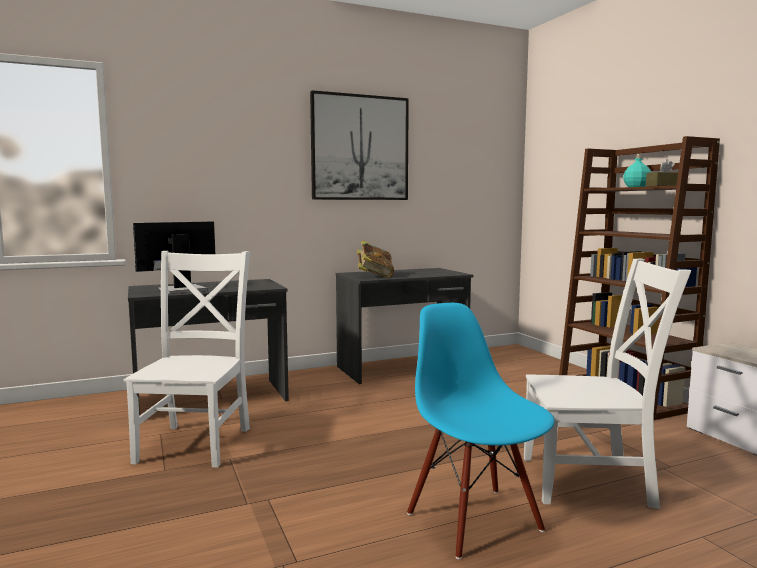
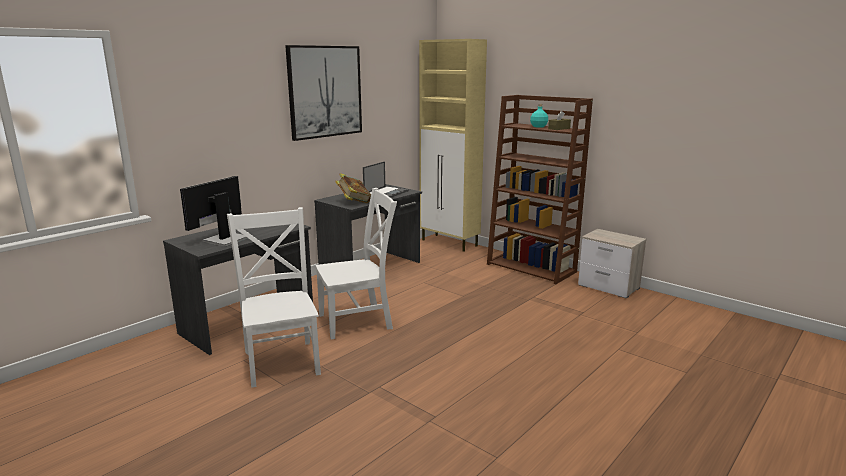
camera: 25 degrees left, 10 degrees up
blue chair [407,303,555,559] -> none
white chair [524,259,691,509] -> white chair moved to [315,188,397,340]
none -> laptop [363,161,409,198]
none -> beige cabinet [419,39,487,252]

